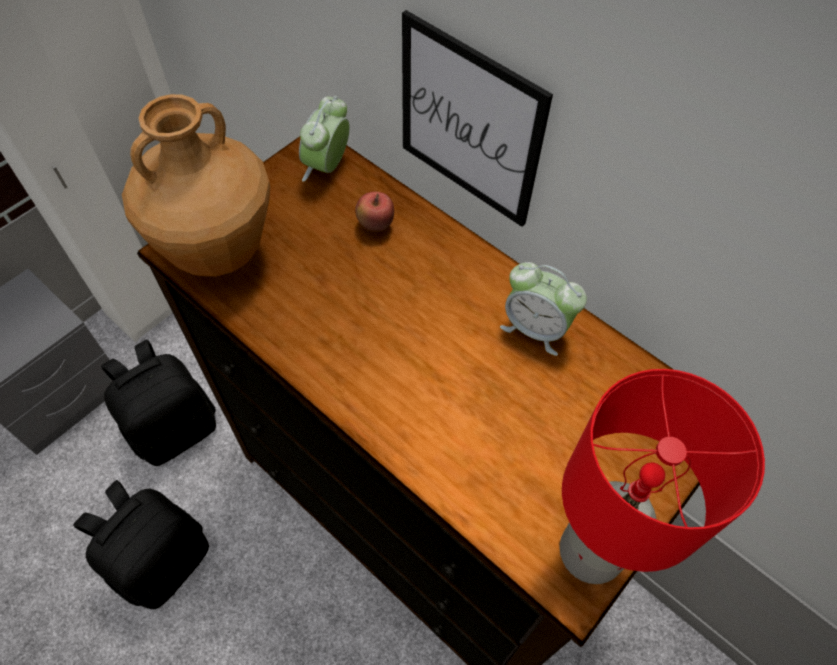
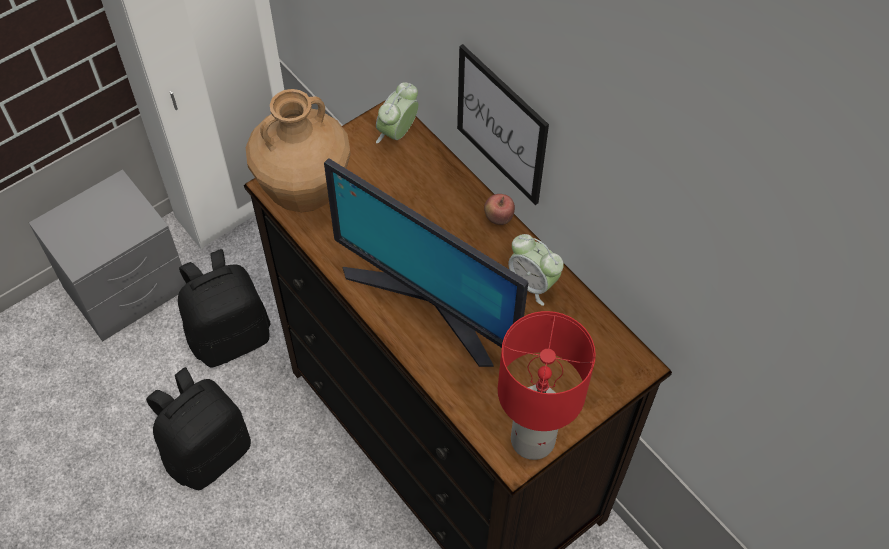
camera: 10 degrees right, 0 degrees up
apple [355,192,394,232] -> apple moved to [484,194,515,225]
none -> monitor [324,158,529,367]

